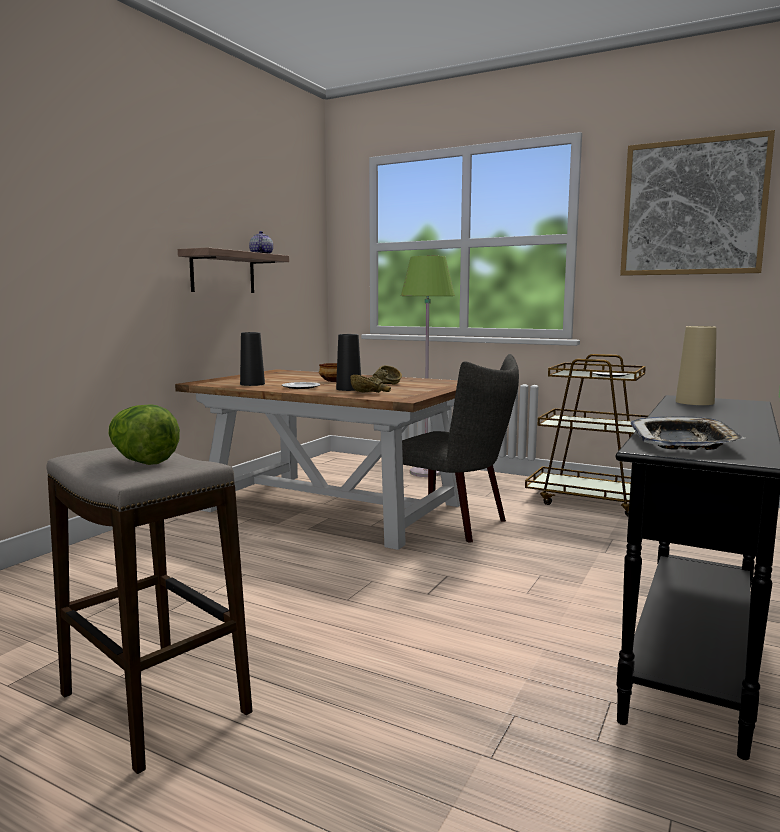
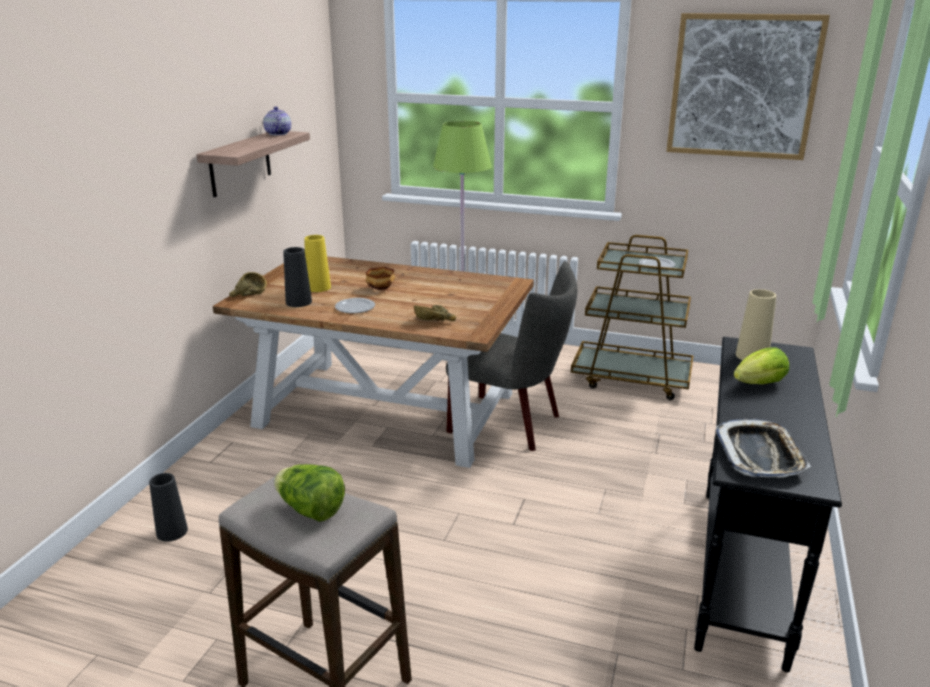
camera: 10 degrees left, 15 degrees up
black vase [336,334,361,391] -> black vase moved to [149,473,188,542]
brown bowl [372,365,402,385] -> brown bowl moved to [229,272,267,297]
none -> yellow vase [304,235,331,292]
none -> lettuce [734,348,789,384]

